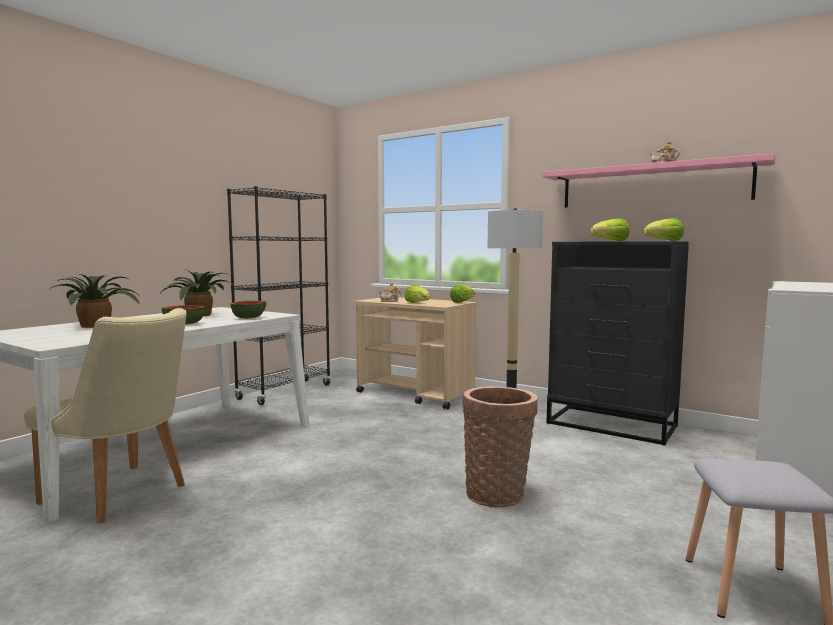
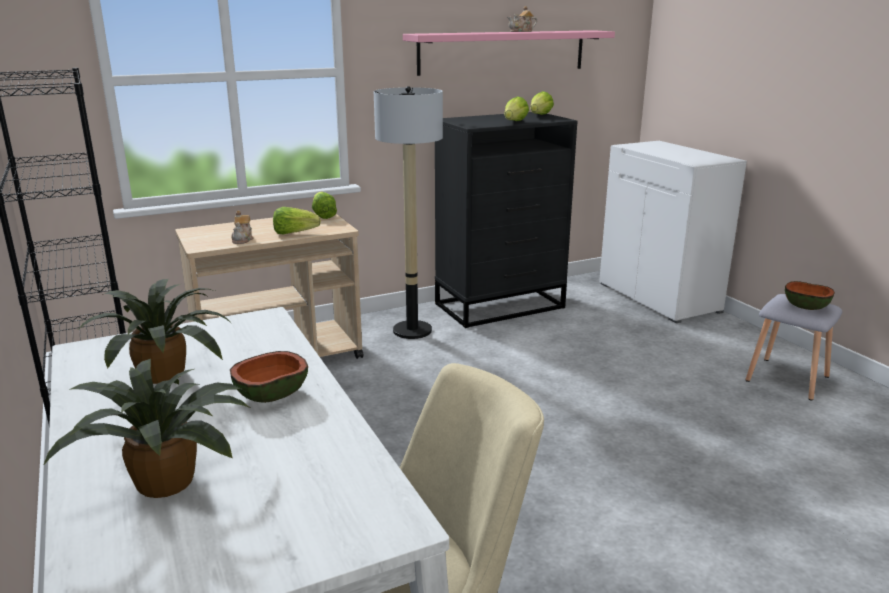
camera: 60 degrees left, 15 degrees up
bowl [230,301,266,319] -> bowl moved to [785,281,835,310]
basket [463,386,538,507] -> none

